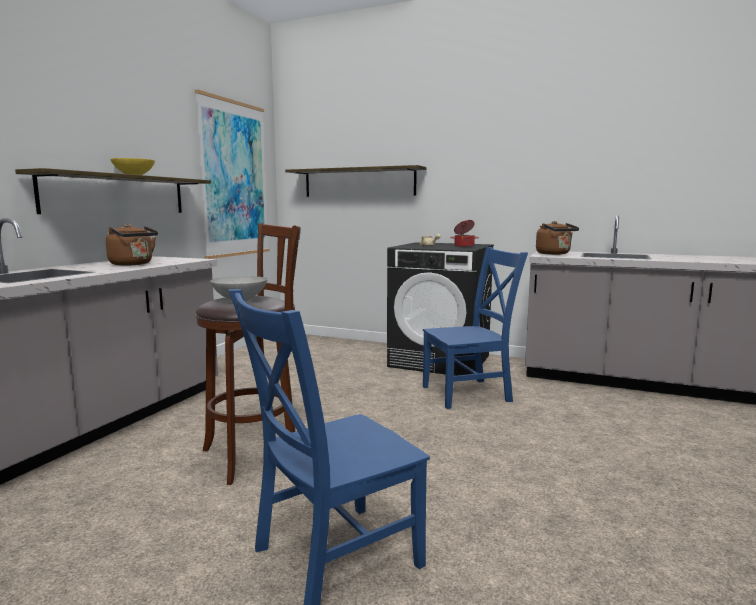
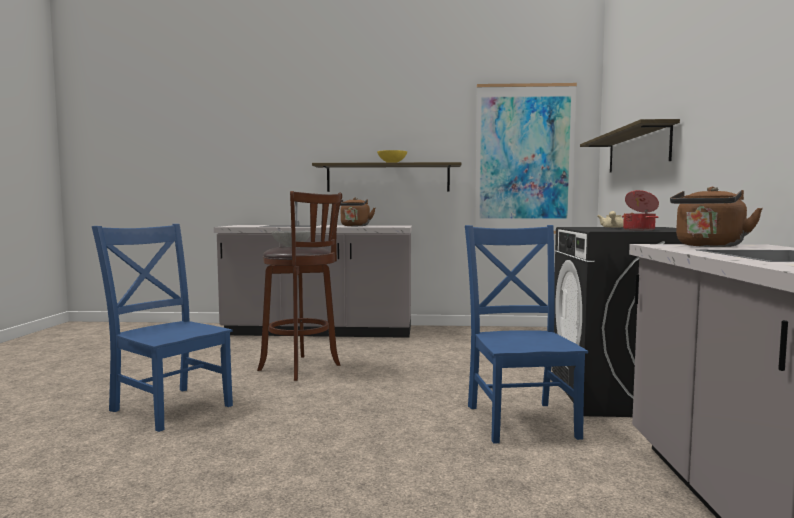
camera: 70 degrees right, 5 degrees down
blue chair [423,247,528,409] -> blue chair turned 150 degrees counterclockwise [465,225,588,444]

